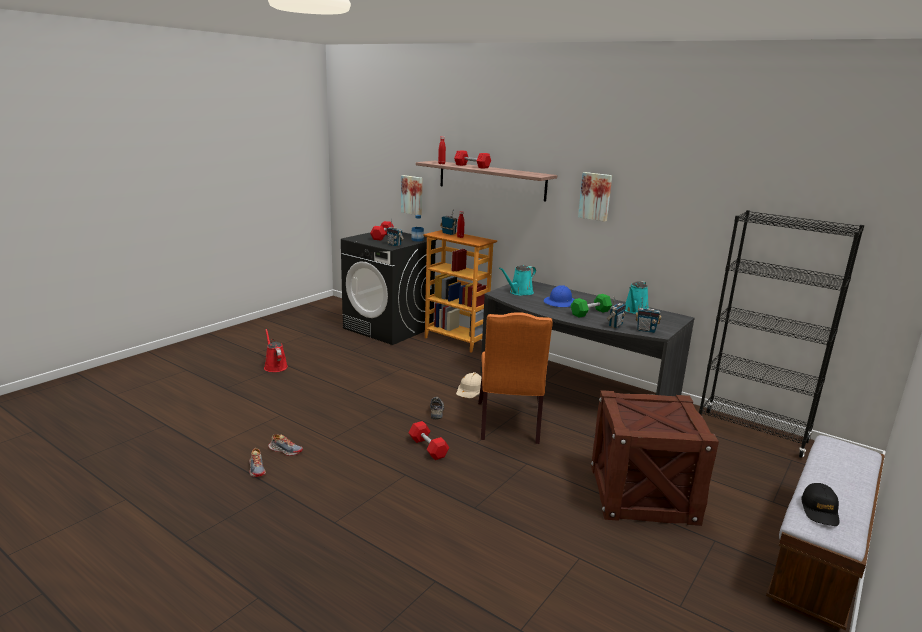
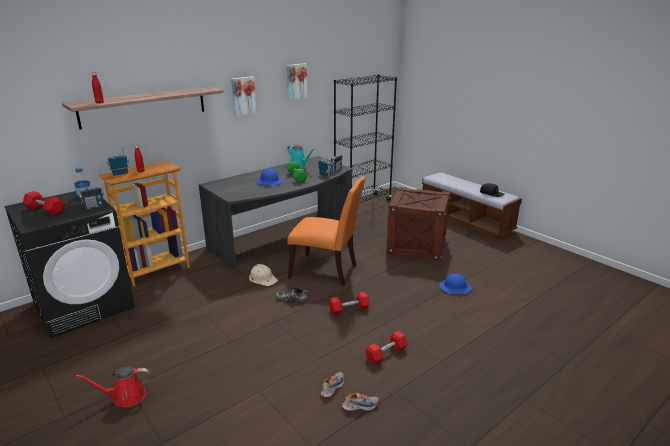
camera: 75 degrees left, 5 degrees up
picture [401,175,422,215] -> picture moved to [287,63,308,100]
red dumbbell [454,150,491,169] -> red dumbbell moved to [365,331,408,365]
turquoise watering can [499,265,536,296] -> none
none -> blue hard hat [439,273,472,294]

